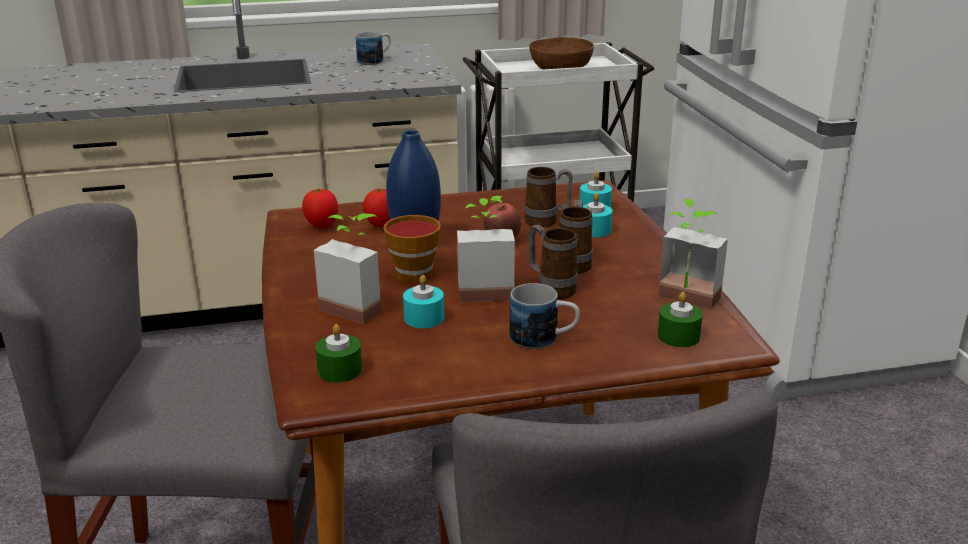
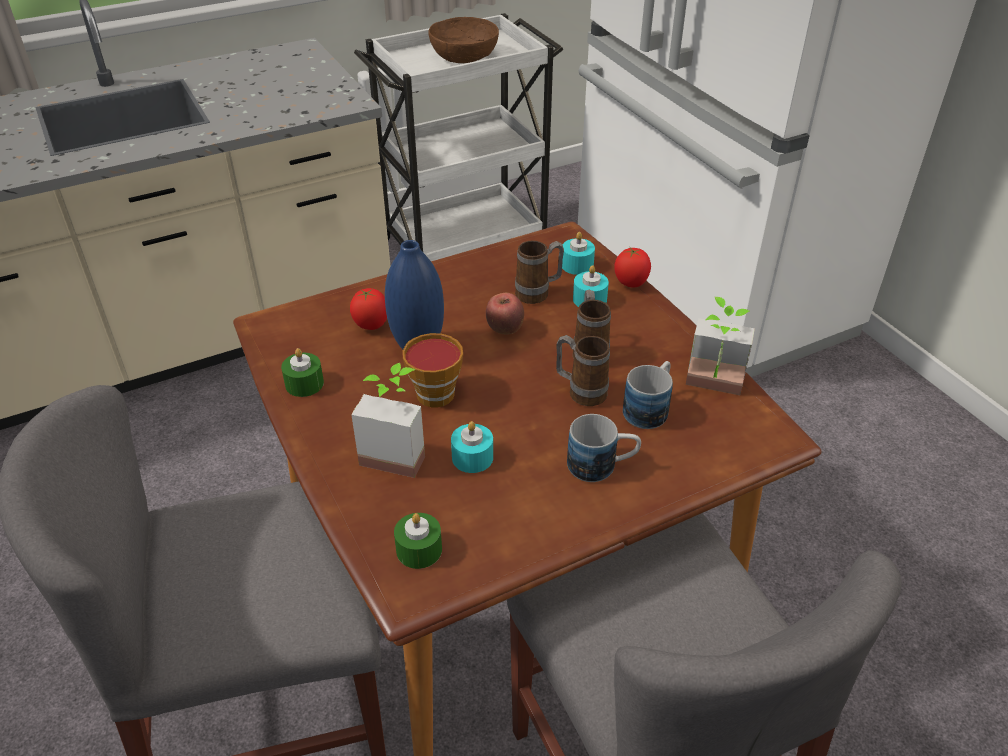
camera: 15 degrees left, 15 degrees up
tomato [302,188,338,228] -> tomato moved to [614,248,651,288]
mug [356,32,391,65] -> mug moved to [623,361,673,429]
potted plant [457,196,515,302] -> none
green candle [658,292,703,347] -> green candle moved to [281,348,324,397]

